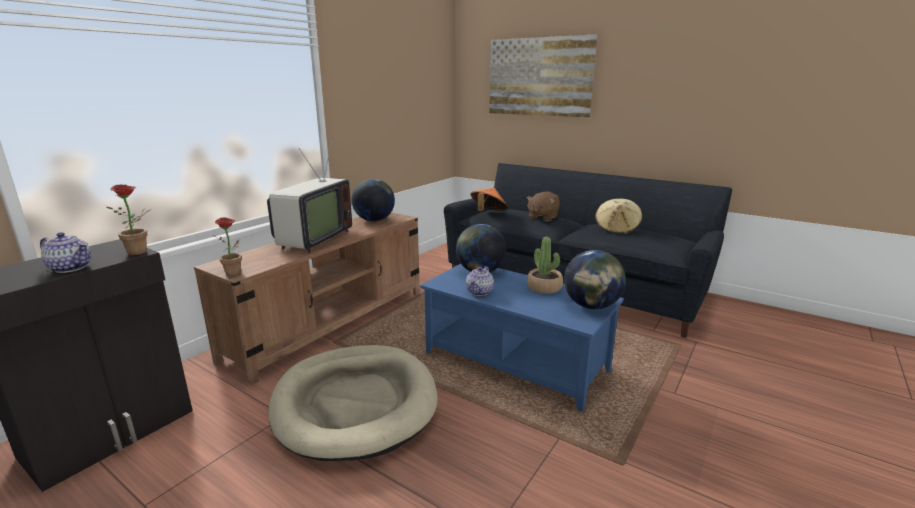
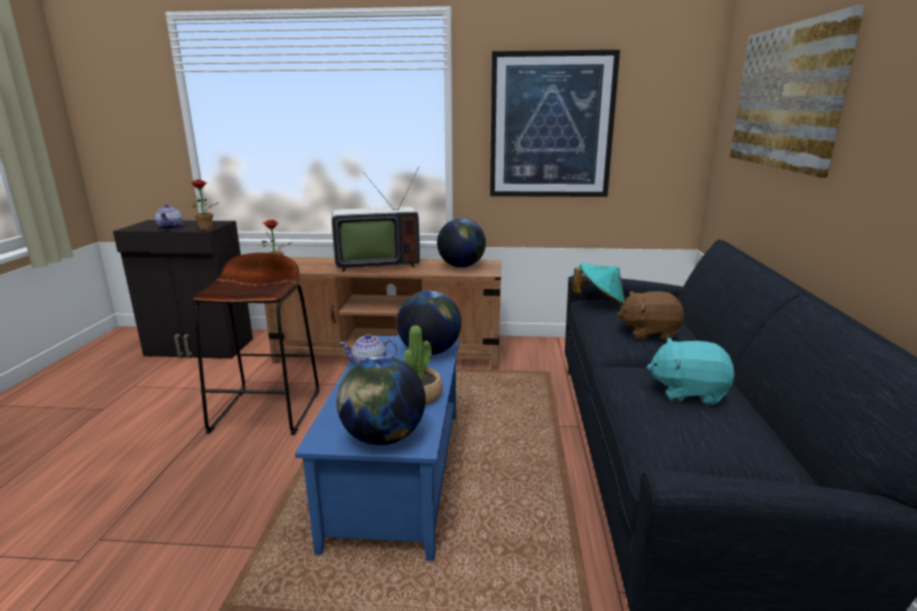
camera: 60 degrees right, 0 degrees up
beige dog bed [269,345,438,461] -> brown stool [193,252,319,435]
orange hat [470,188,508,211] -> turquoise hat [572,263,625,305]
beige hat [595,199,642,235] -> turquoise plush toy [646,337,734,405]
none -> picture [490,50,620,197]

